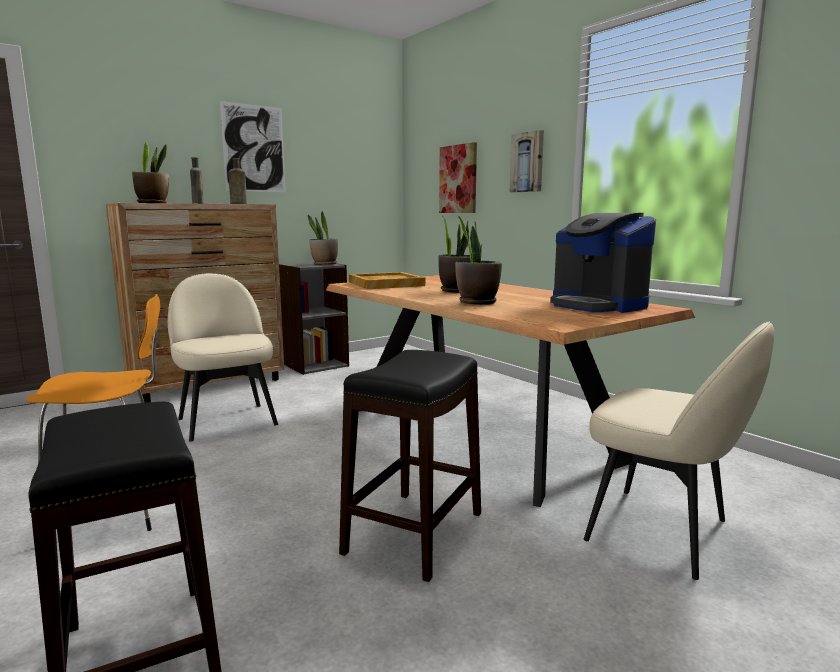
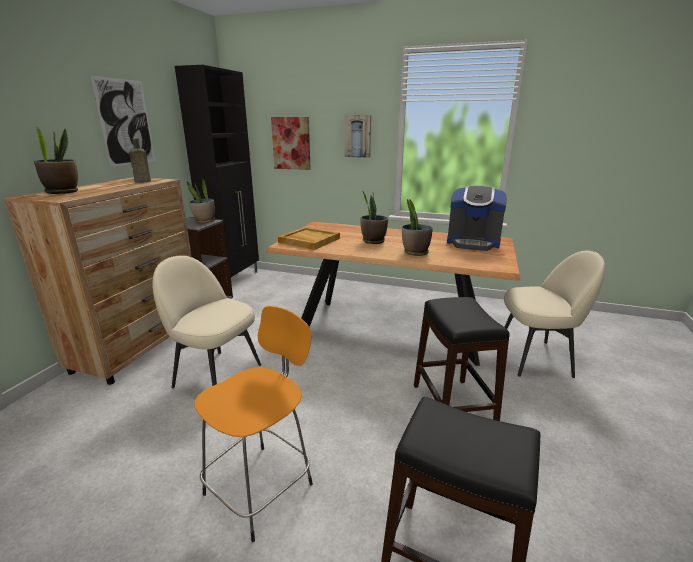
camera: 35 degrees left, 10 degrees up
brown bottle [190,157,204,204] -> none
none -> black cabinet [175,65,259,277]

